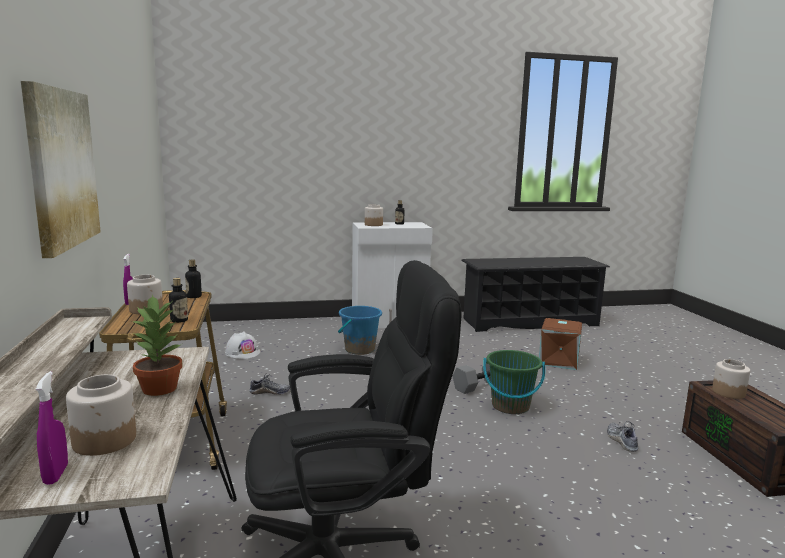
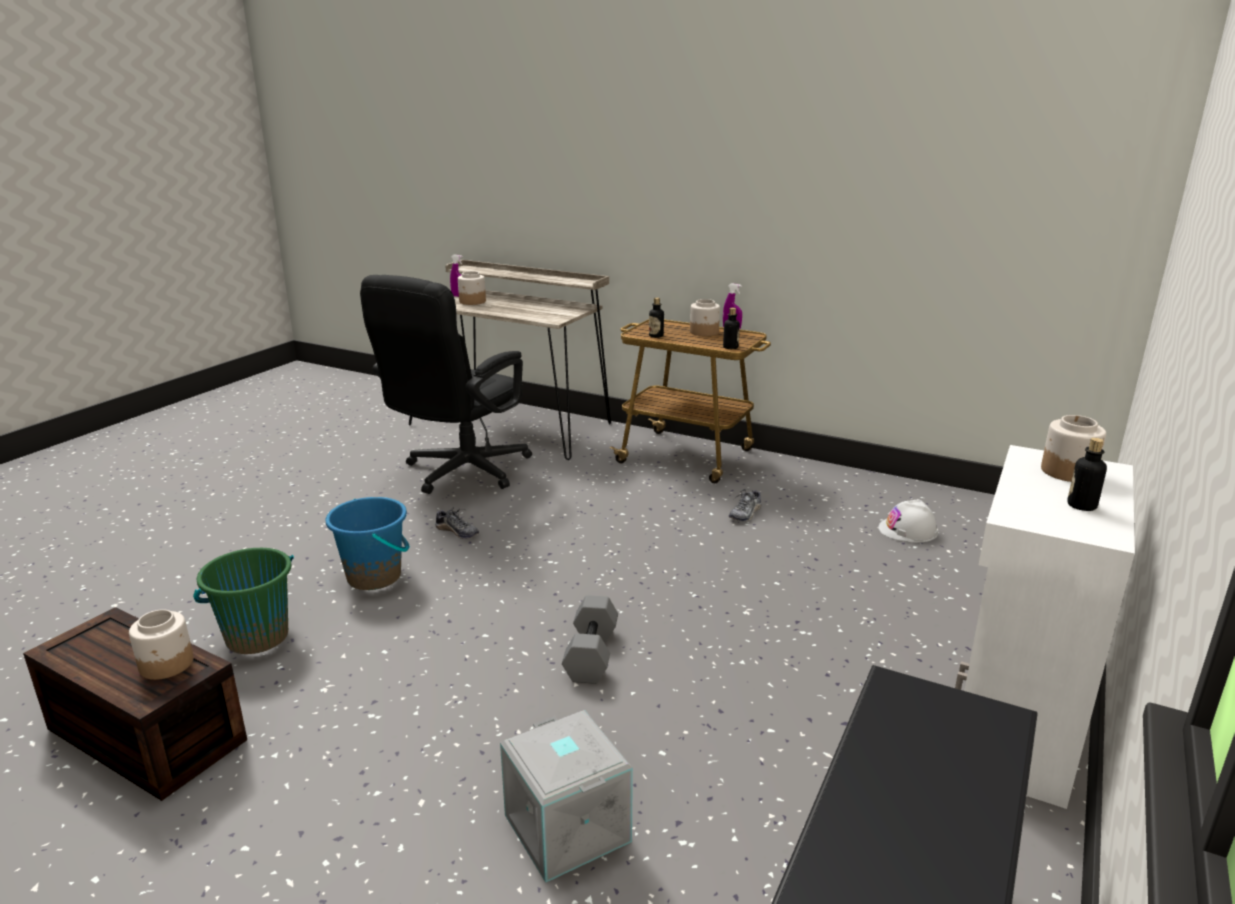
camera: 130 degrees right, 10 degrees up
picture [21,81,101,258] -> none
potted plant [132,295,183,396] -> none
blue bucket [338,306,382,355] -> blue bucket moved to [326,497,410,590]
green bucket [483,350,545,414] -> green bucket moved to [193,548,294,654]
brown storage box [539,318,582,370] -> grey storage box [500,710,633,883]
shoe [607,421,638,452] -> shoe moved to [435,507,479,539]

